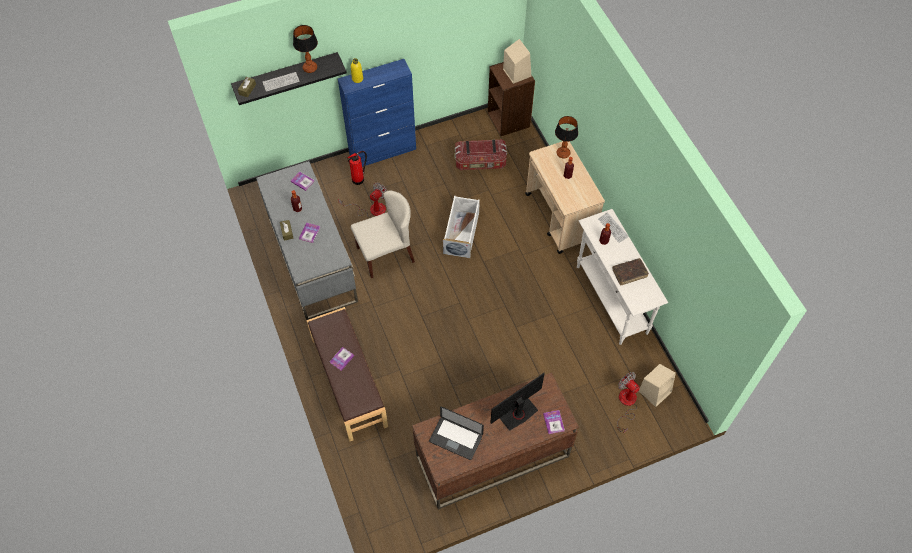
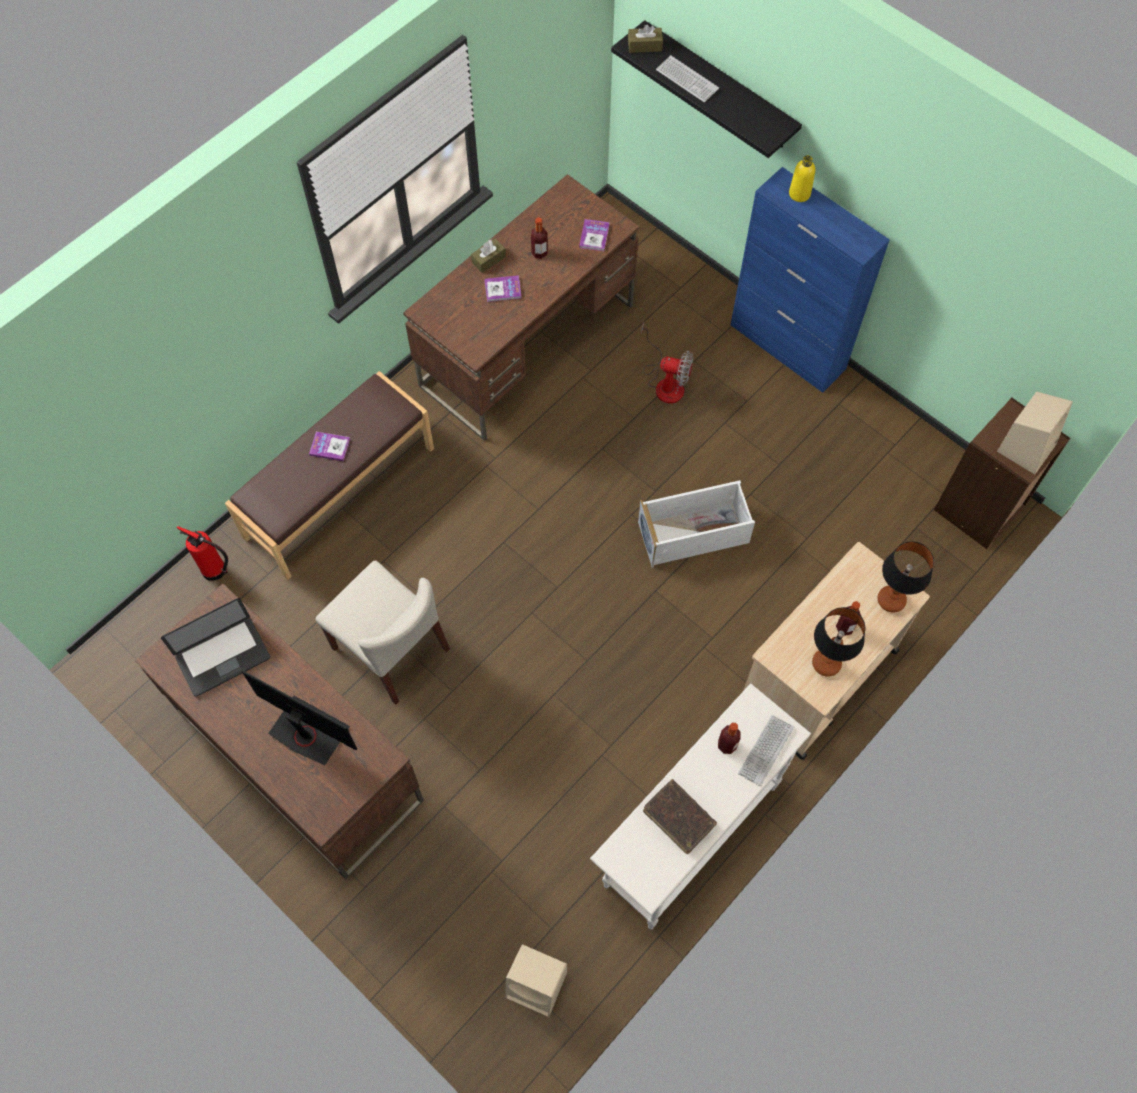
camera: 65 degrees right, 5 degrees up
grey desk [256,161,358,320] -> brown desk [403,174,639,441]
table lamp [293,25,318,73] -> table lamp moved to [812,607,866,677]
fire extinguisher [347,151,367,185] -> fire extinguisher moved to [177,526,228,581]
beige chair [351,191,415,278] -> beige chair moved to [316,561,450,705]
laptop [429,406,484,460] -> laptop turned 120 degrees counterclockwise [161,598,270,697]
storage box [454,140,507,170] -> none
book [543,410,565,434] -> none
fan [617,372,640,432] -> none

